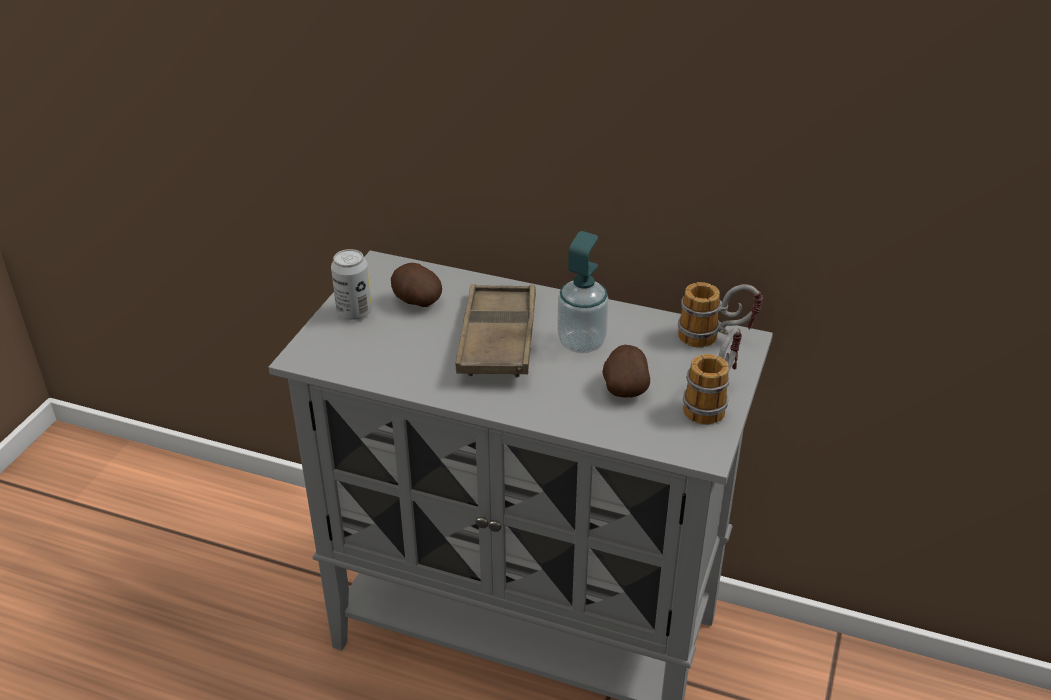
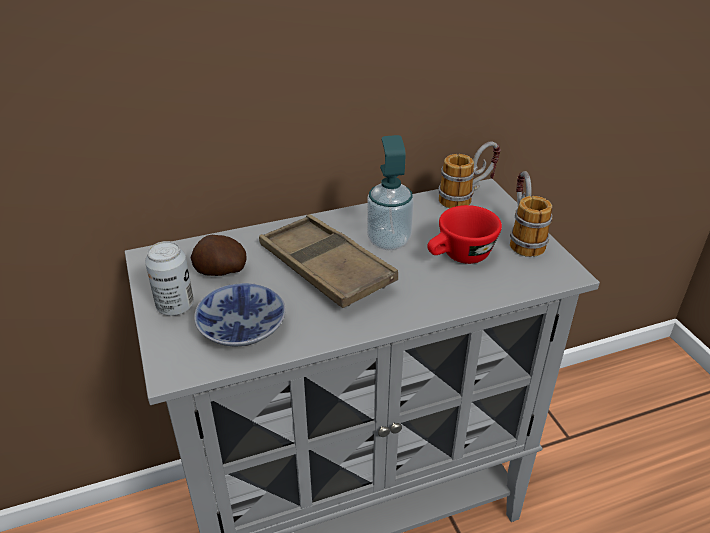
camera: 40 degrees left, 0 degrees up
potato [602,345,650,398] -> red cup [427,205,502,264]
none -> bowl [194,283,286,346]

